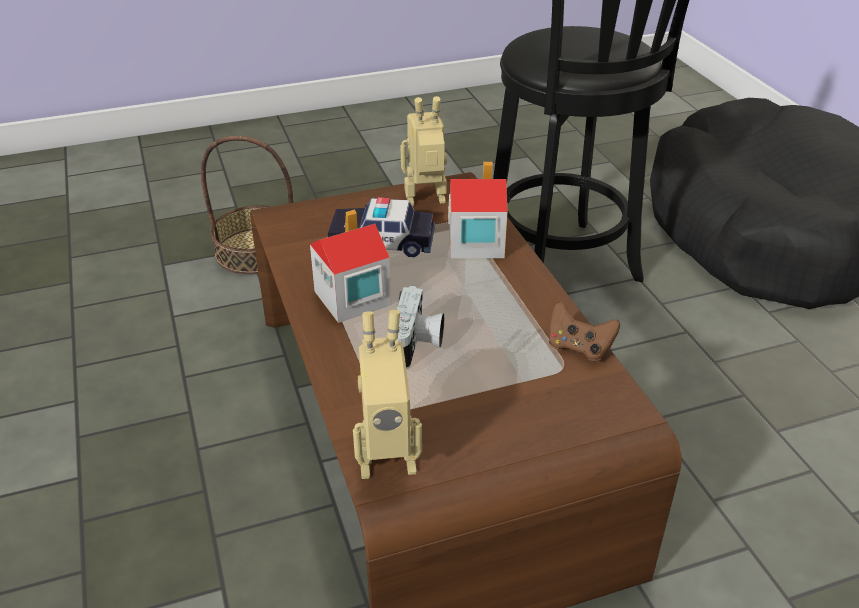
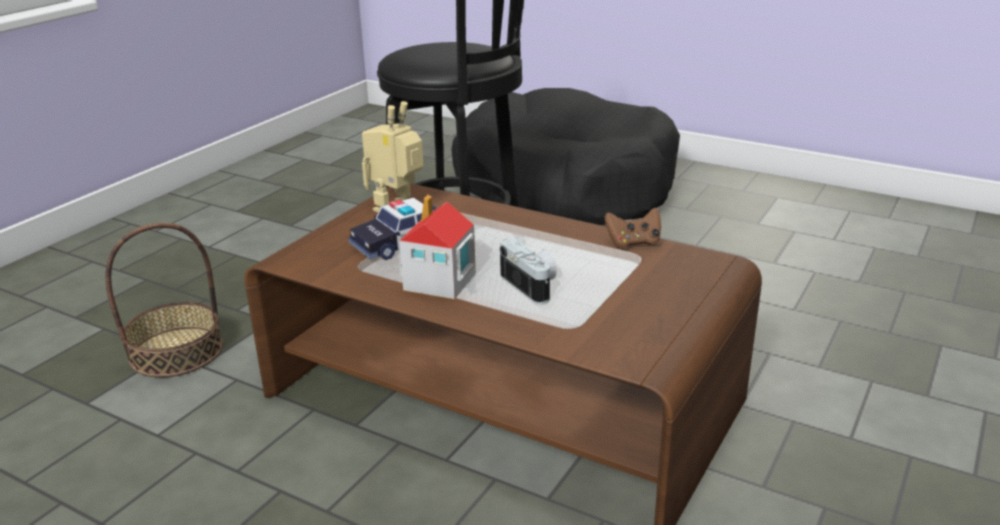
camera: 40 degrees left, 10 degrees down
toy robot [353,310,422,479] -> none
toy house [448,162,507,258] -> none

